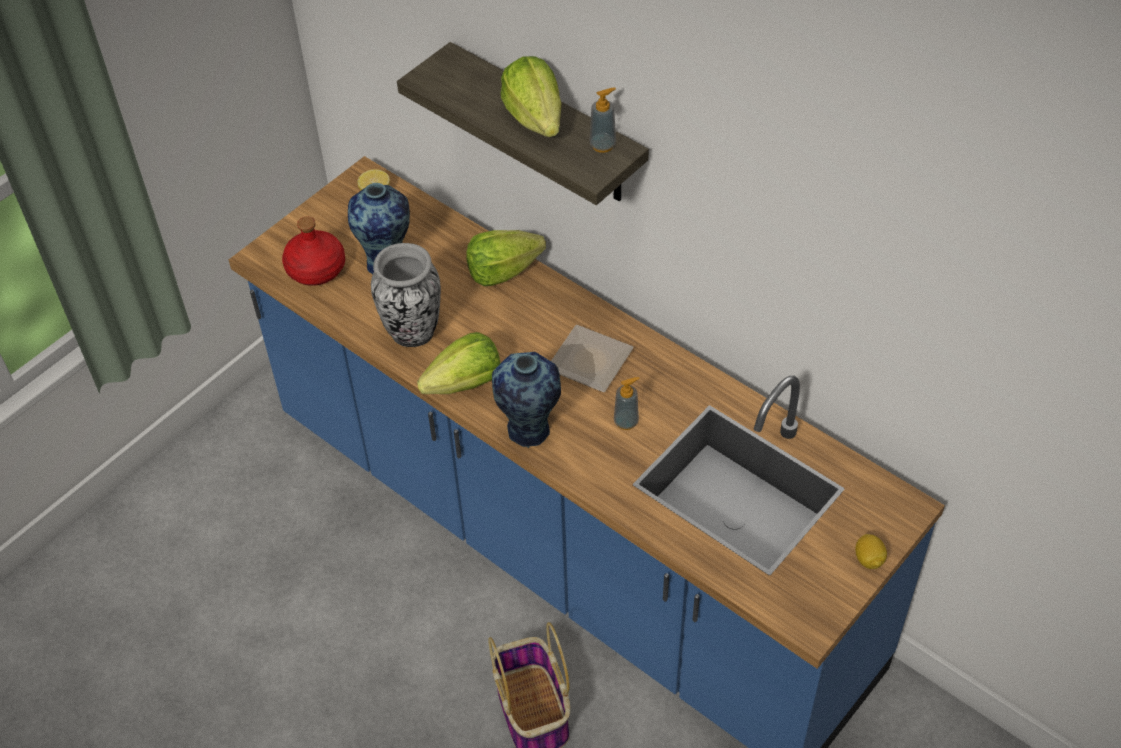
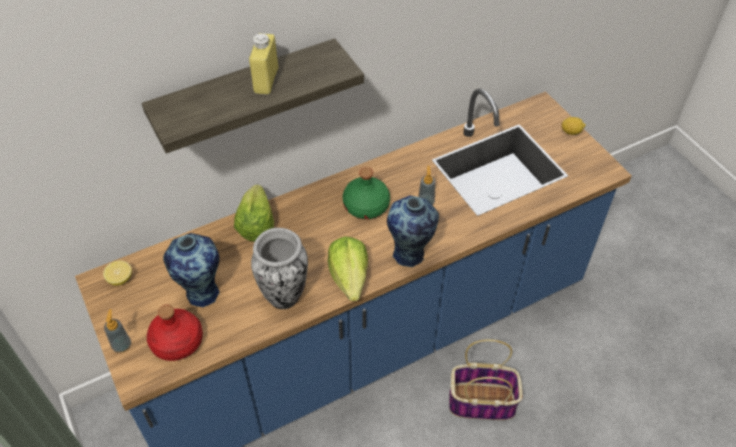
camera: 70 degrees left, 0 degrees up
lettuce [500,56,561,137] -> yellow bottle [249,33,278,95]
plate [551,325,634,392] -> green bottle [343,167,390,219]
soap dispenser [589,88,616,153] -> soap dispenser moved to [104,309,131,353]

